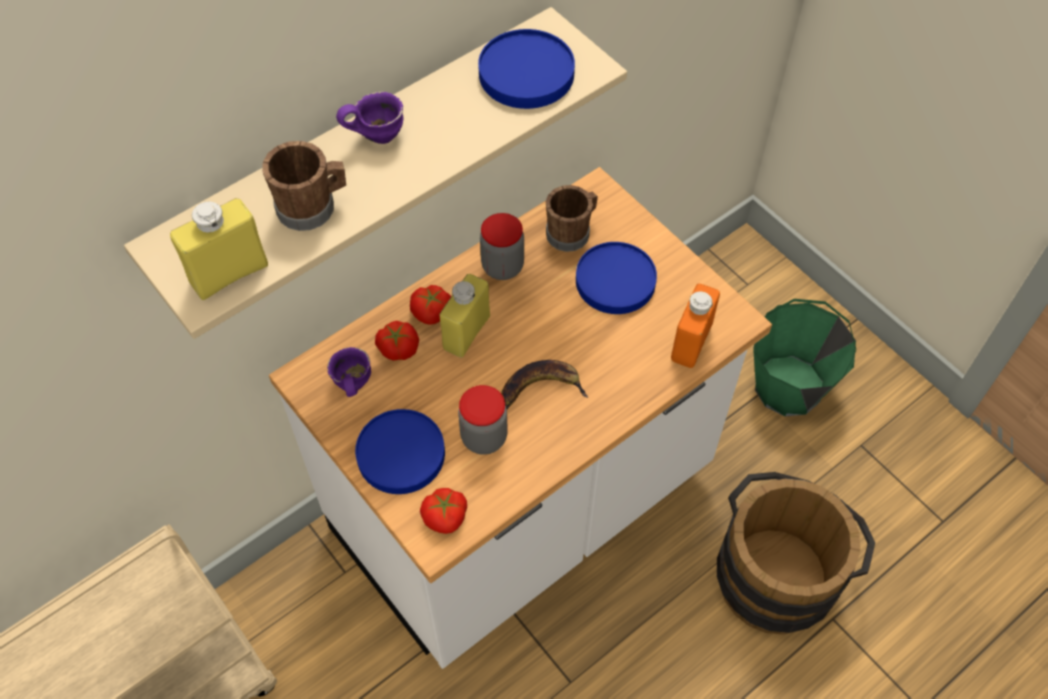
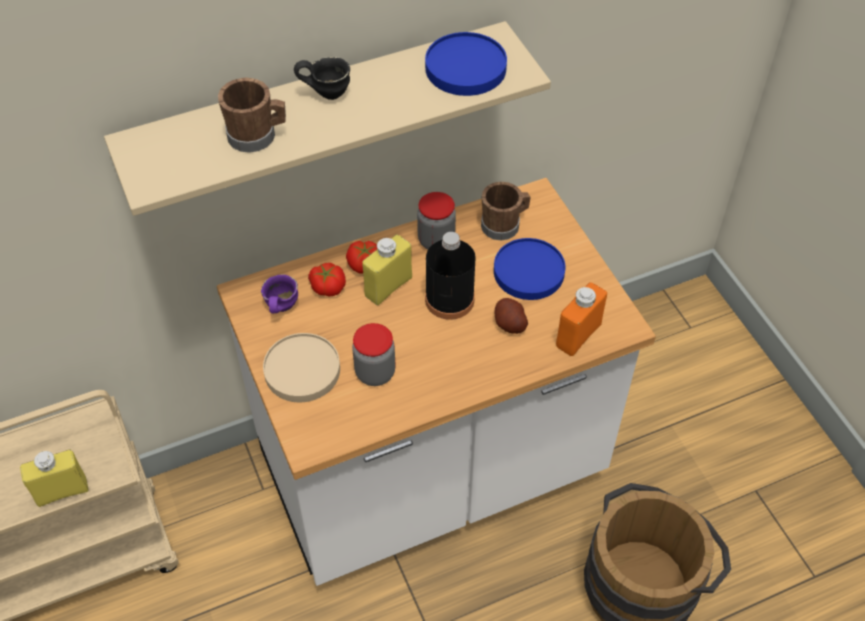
camera: 15 degrees right, 5 degrees down
yellow bottle [170,198,268,300] -> yellow bottle moved to [20,449,88,507]
purple mug [336,92,404,144] -> black mug [294,57,350,100]
blue plate [355,409,445,494] -> beige plate [263,333,340,402]
tomato [420,488,467,534] -> none
banana [501,360,589,409] -> none
green bucket [753,299,856,416] -> none
none -> black bottle [425,232,476,320]
none -> potato [495,298,528,334]

